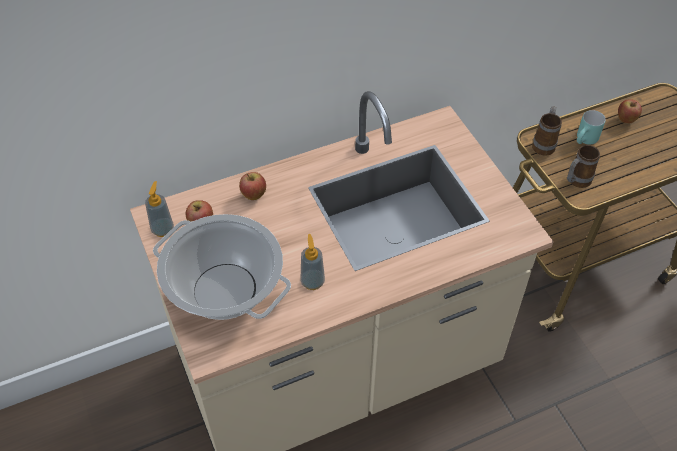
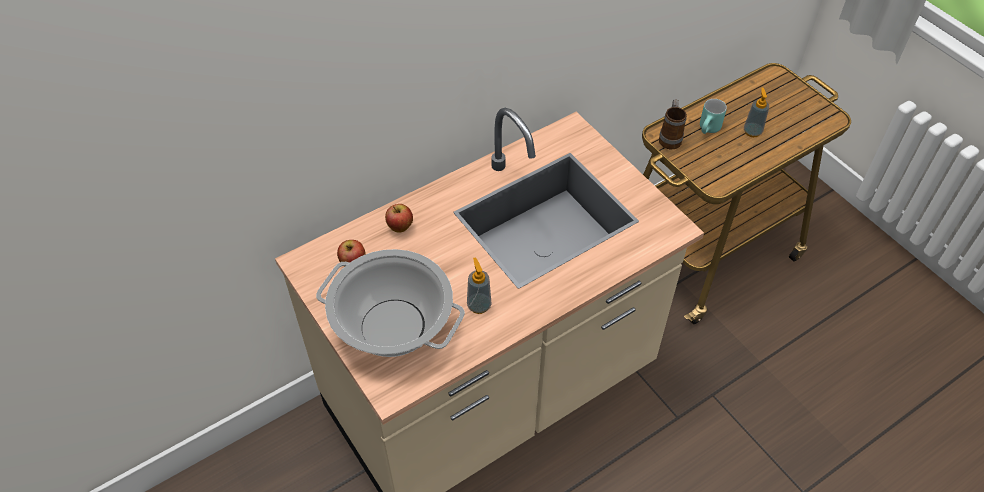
camera: 10 degrees left, 0 degrees up
soap dispenser [145,181,174,237] -> soap dispenser moved to [744,87,769,137]
mug [567,145,600,188] -> none
apple [618,100,642,124] -> none

